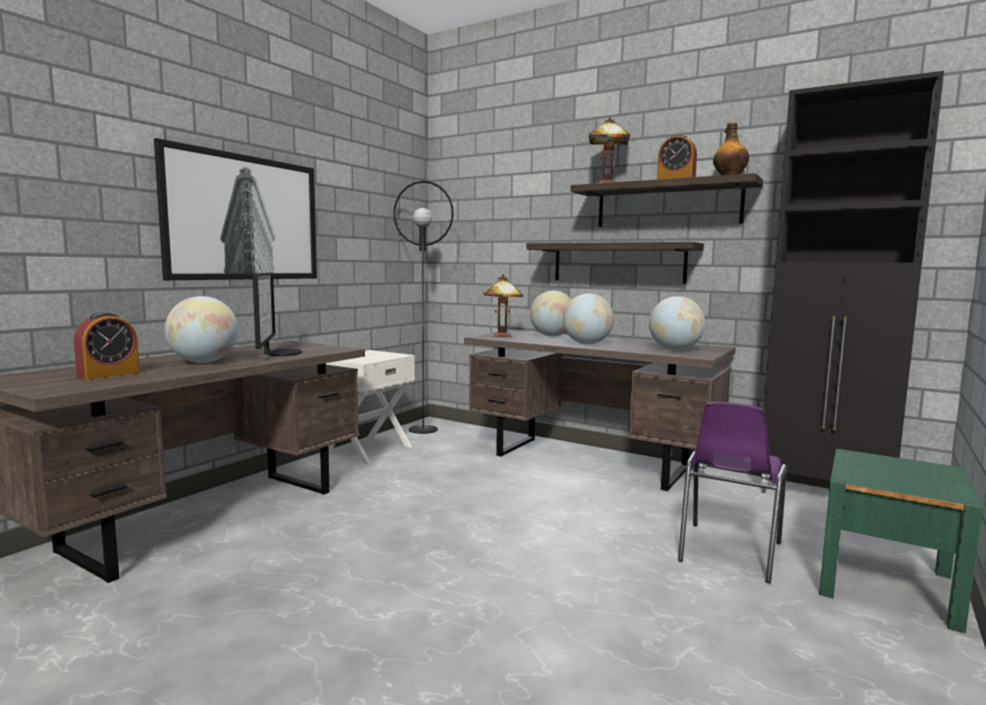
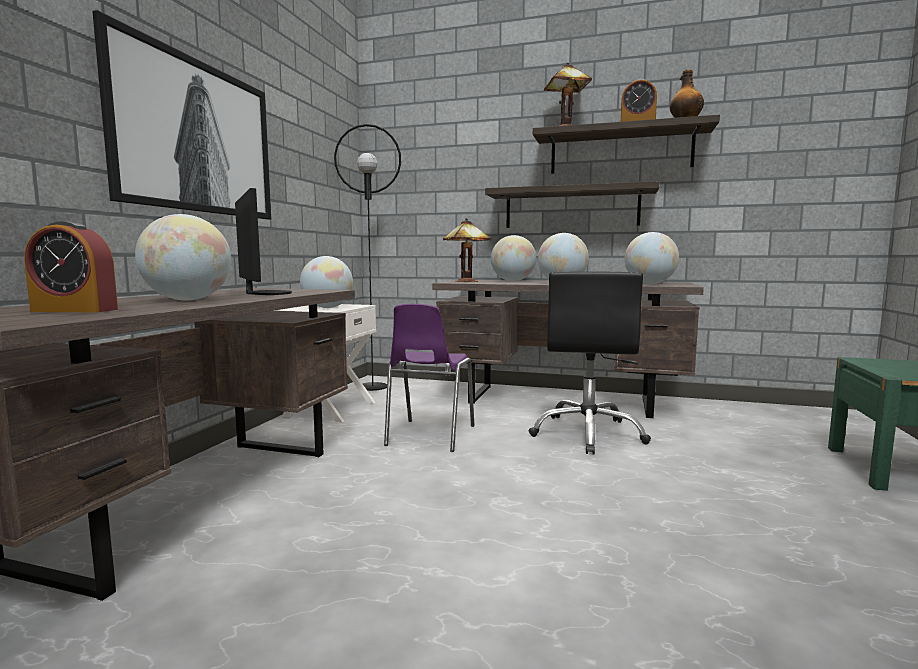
camera: 15 degrees left, 0 degrees up
alarm clock [74,312,140,380] -> alarm clock turned 75 degrees clockwise [24,221,118,312]
purple chair [678,402,787,583] -> purple chair moved to [384,304,474,452]
black cabinet [762,71,944,493] -> none
none -> globe [300,256,353,308]
none -> black office chair [529,271,651,454]

